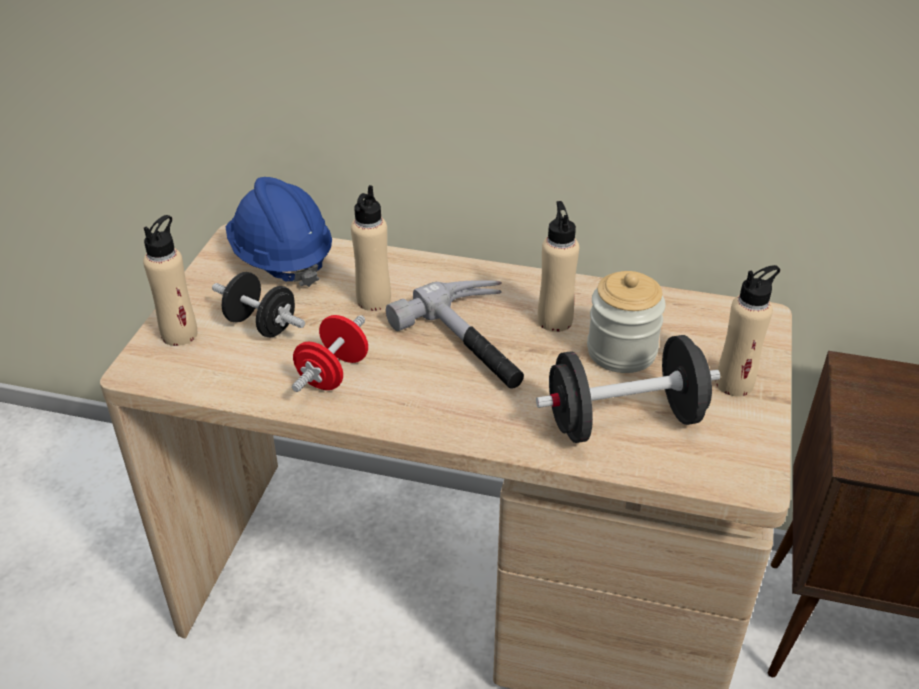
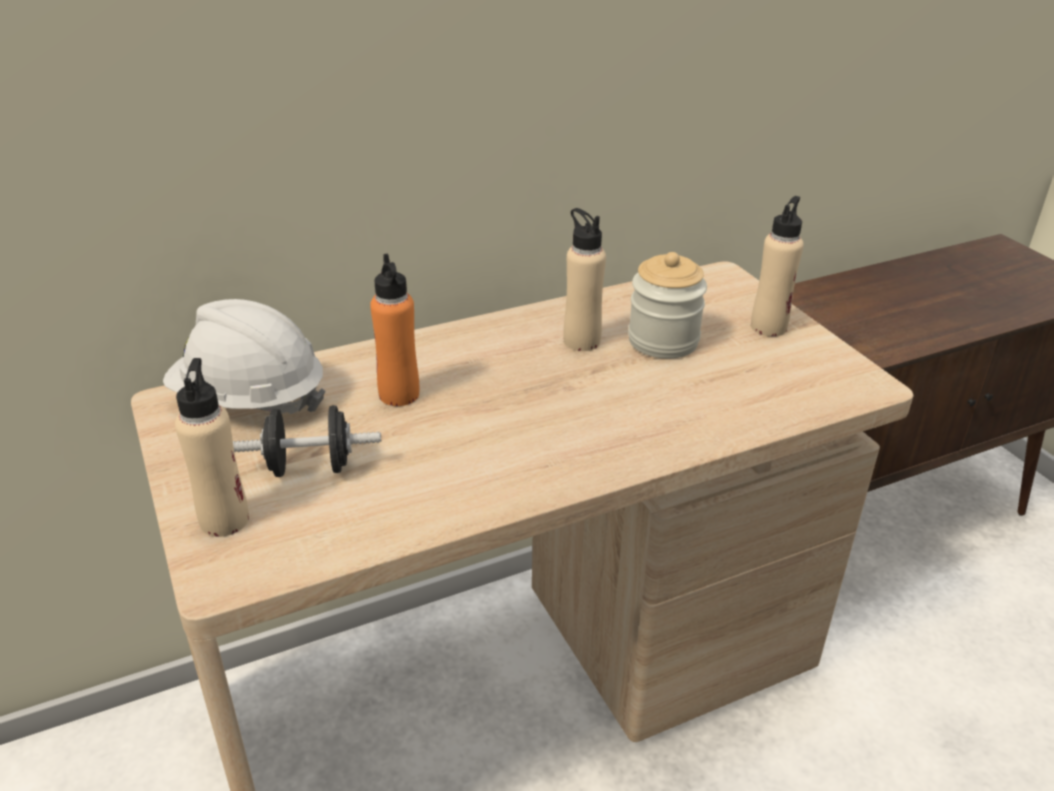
camera: 40 degrees left, 5 degrees down
blue hard hat [226,177,332,287] -> white hard hat [163,299,325,414]
red dumbbell [292,315,368,392] -> none
beige bottle [351,185,391,311] -> orange bottle [370,254,419,406]
hammer [386,280,524,389] -> none
black dumbbell [536,335,720,443] -> none

